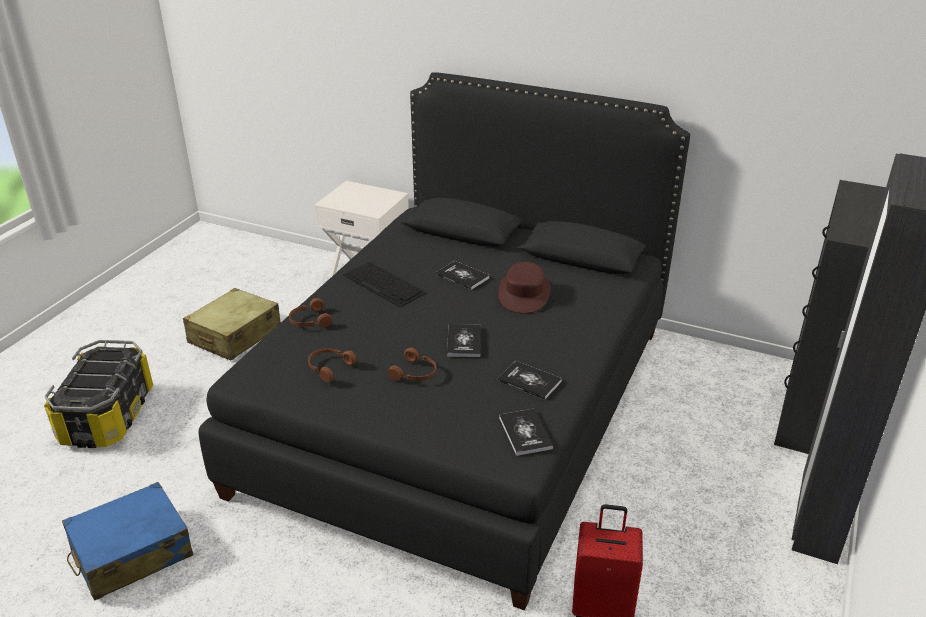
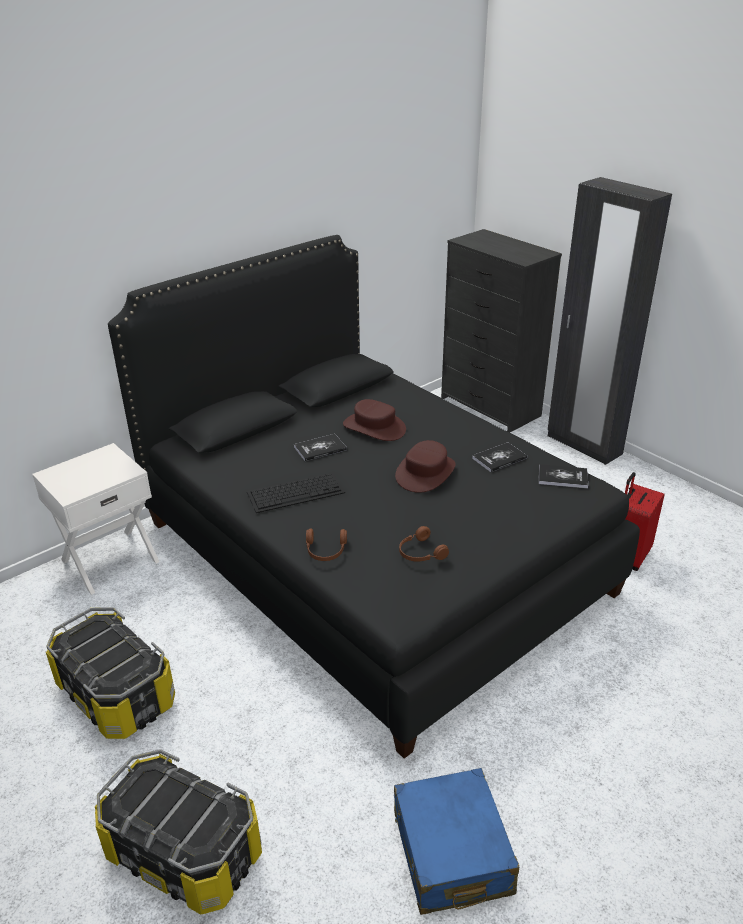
camera: 65 degrees left, 0 degrees up
beige suitcase [183,288,281,360] -> storage box [46,607,175,739]
brown headphones [388,348,436,381] -> none
book [447,324,481,357] -> brown hat [395,440,456,493]

